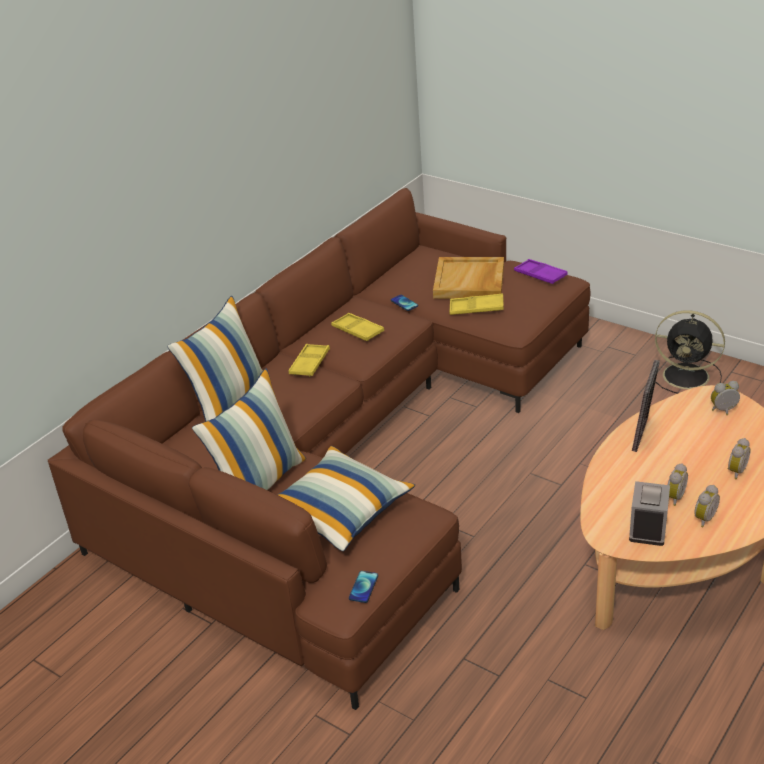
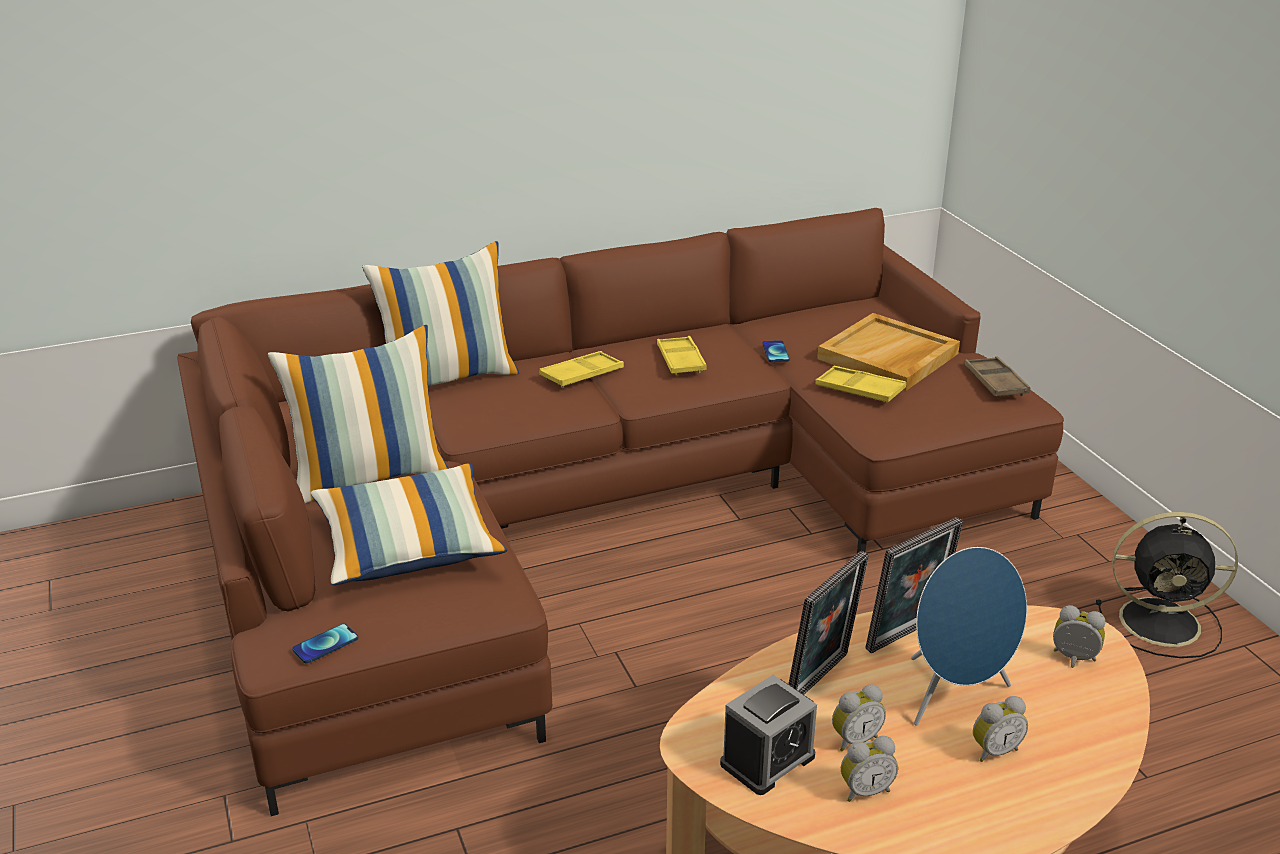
camera: 30 degrees right, 5 degrees down
purple tray [514,259,568,284] -> brown tray [964,356,1030,398]
black fan [655,310,725,393] -> black fan turned 45 degrees counterclockwise [1096,512,1238,658]
none -> picture frame [788,551,869,695]
none -> blue speaker [911,547,1027,726]

